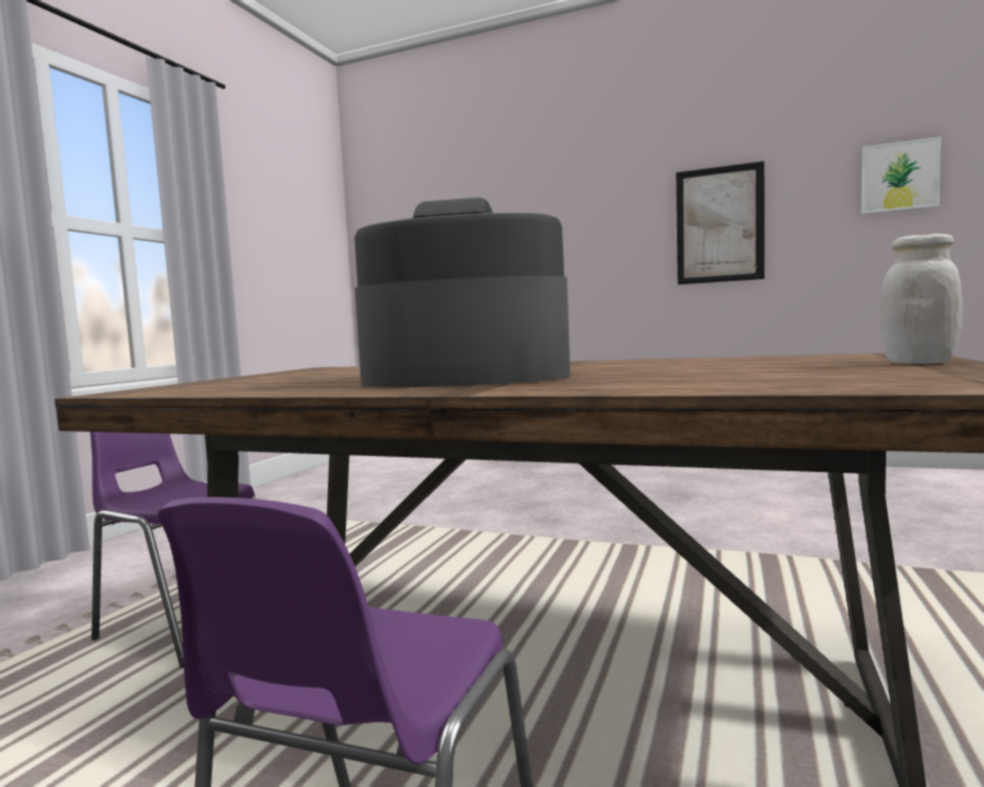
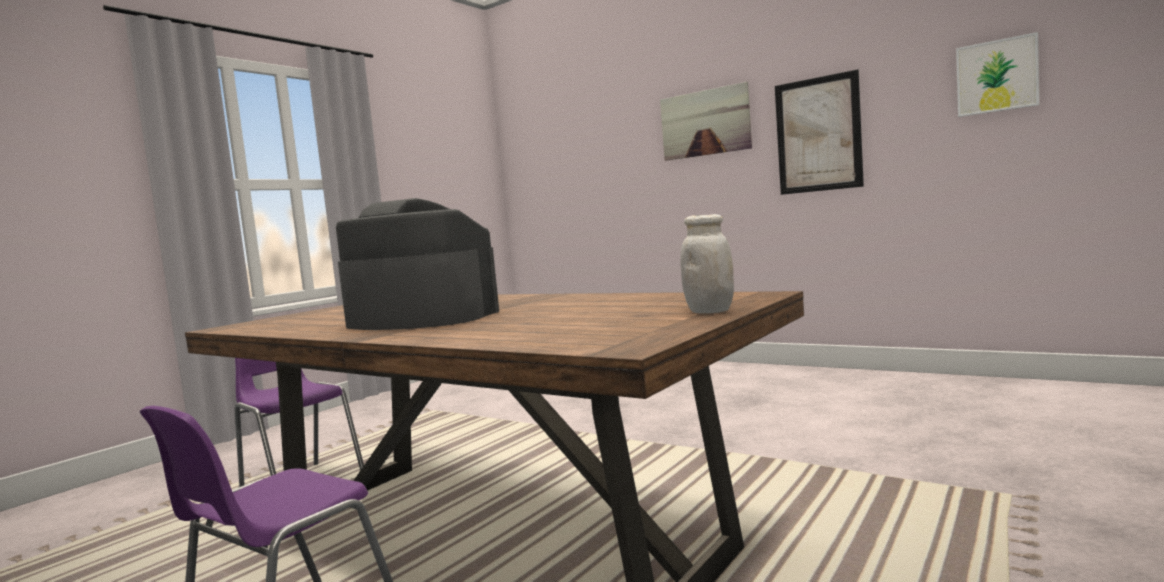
camera: 15 degrees right, 0 degrees up
none -> picture [660,82,752,161]

